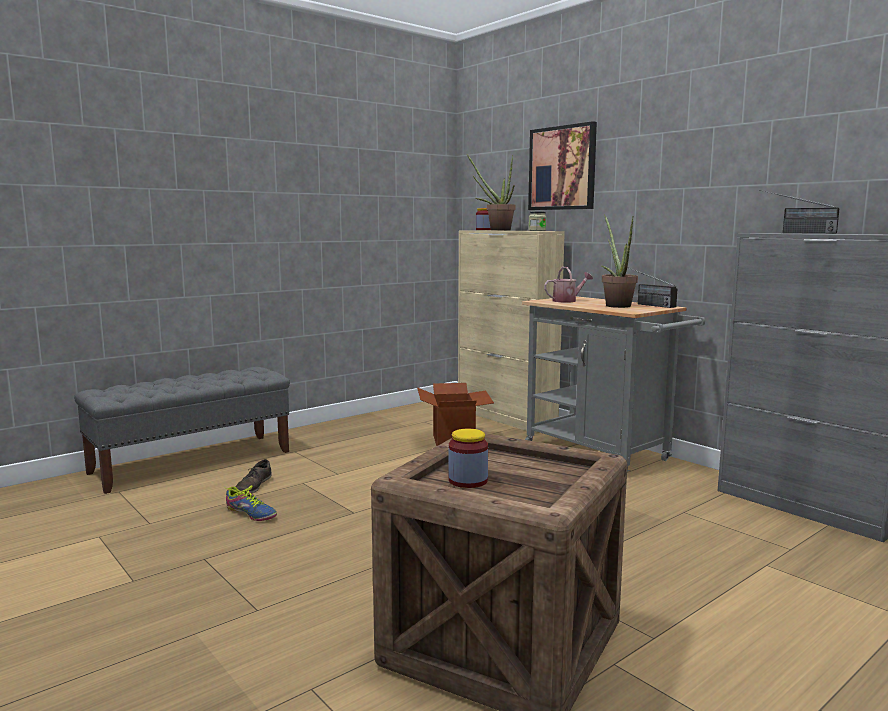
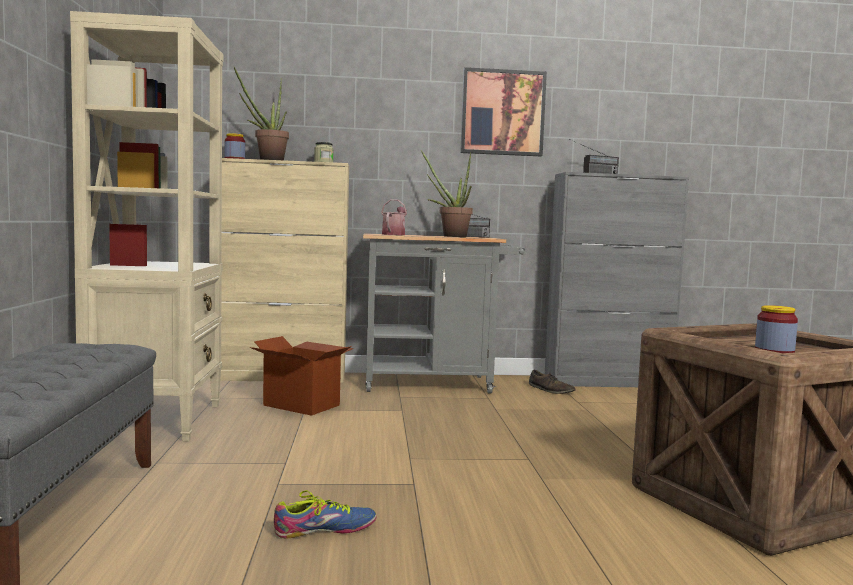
camera: 55 degrees left, 5 degrees down
brown shoe [235,459,272,493] -> brown shoe moved to [529,370,575,394]
picture [528,121,597,210] -> picture moved to [460,67,547,156]
none -> beige bookcase [70,11,223,442]

